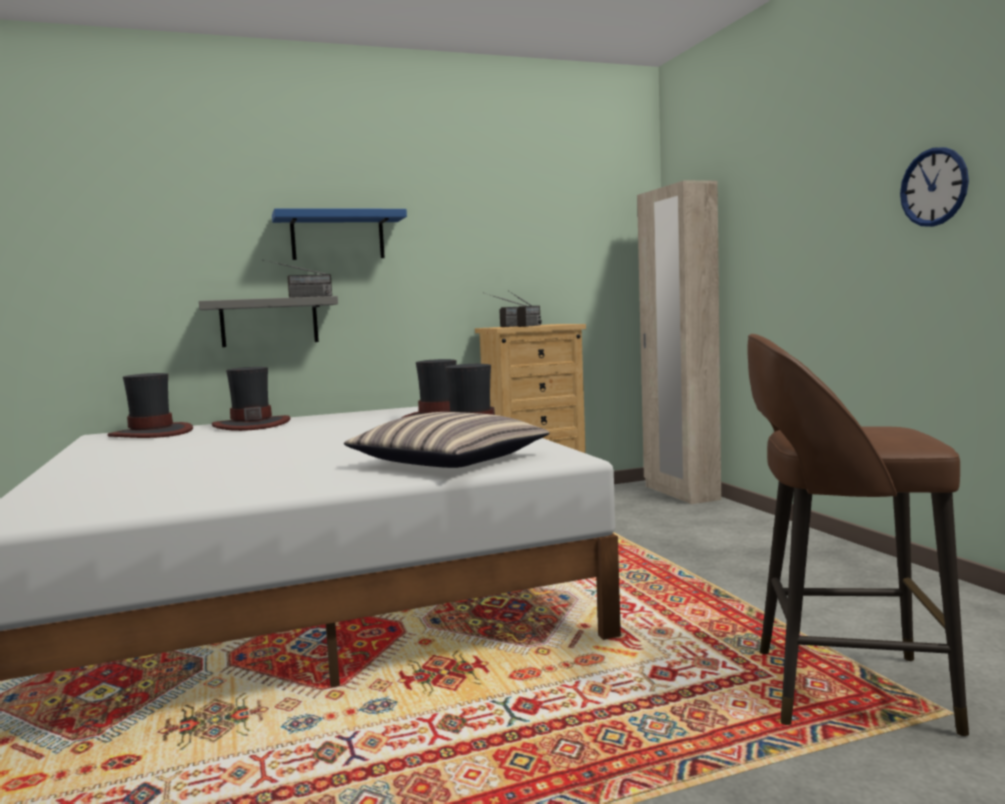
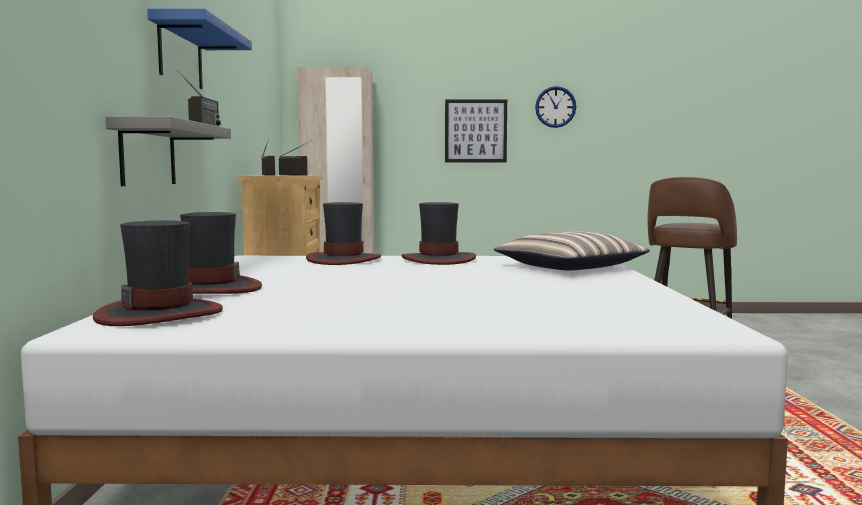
camera: 70 degrees left, 0 degrees up
none -> picture [445,99,507,163]

